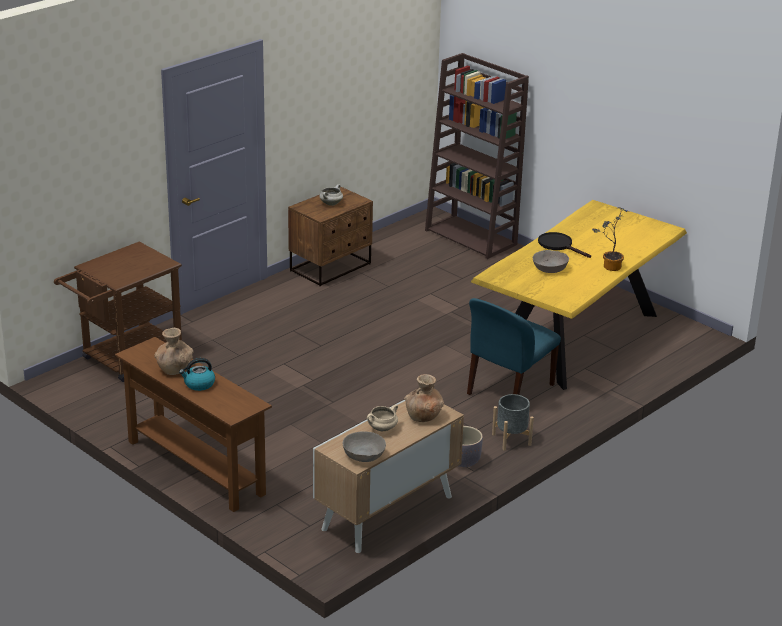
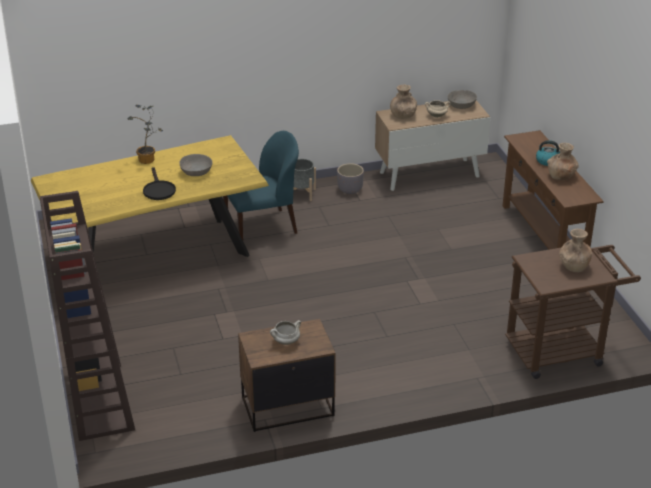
camera: 150 degrees left, 5 degrees up
none -> brown vase [559,228,592,272]

